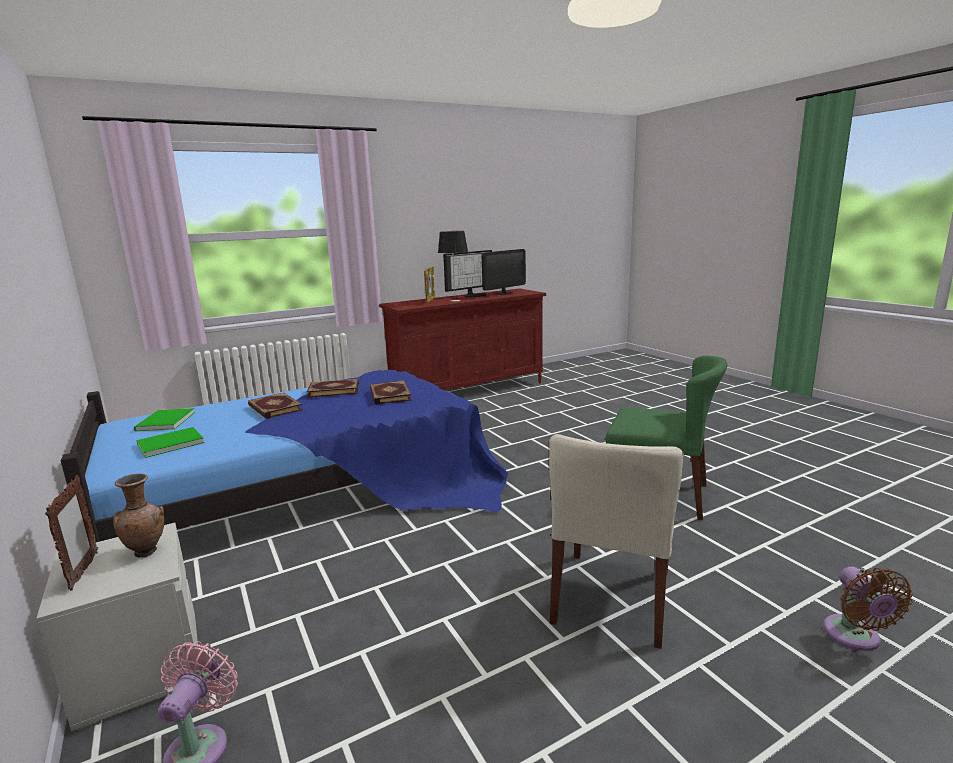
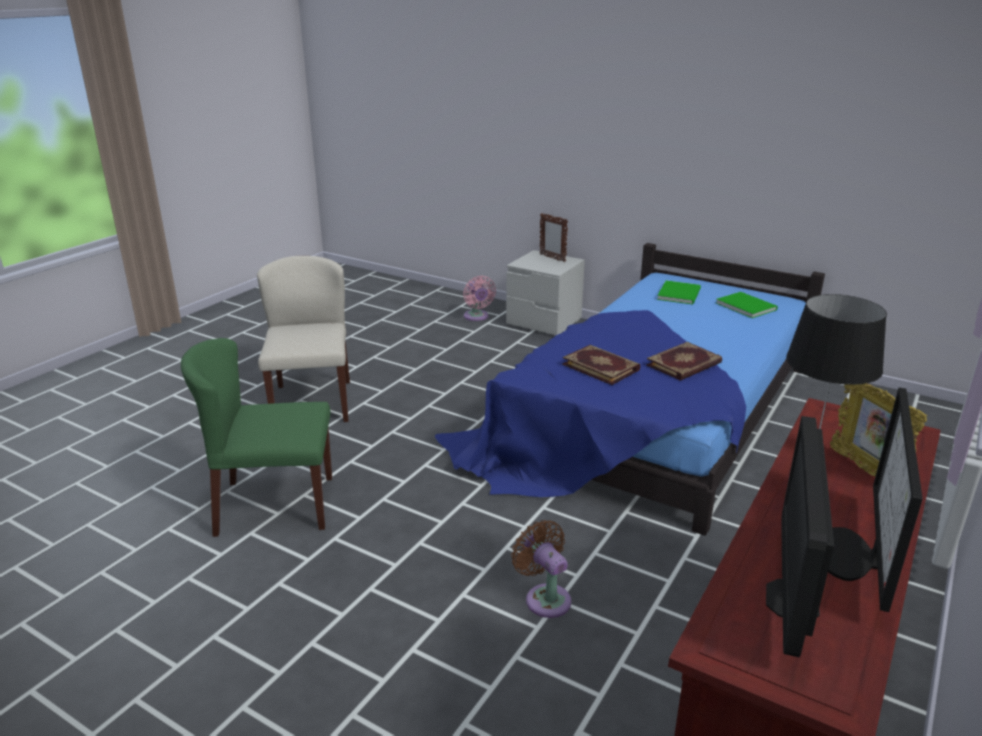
camera: 150 degrees right, 10 degrees up
brown vase [113,473,164,558] -> none
book [248,392,302,419] -> none
brown fan [823,566,913,651] -> brown fan moved to [511,520,571,618]

